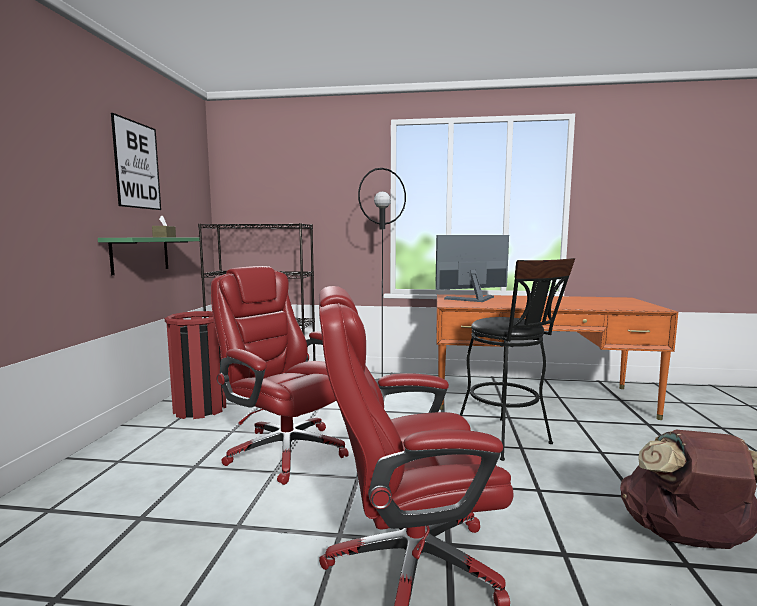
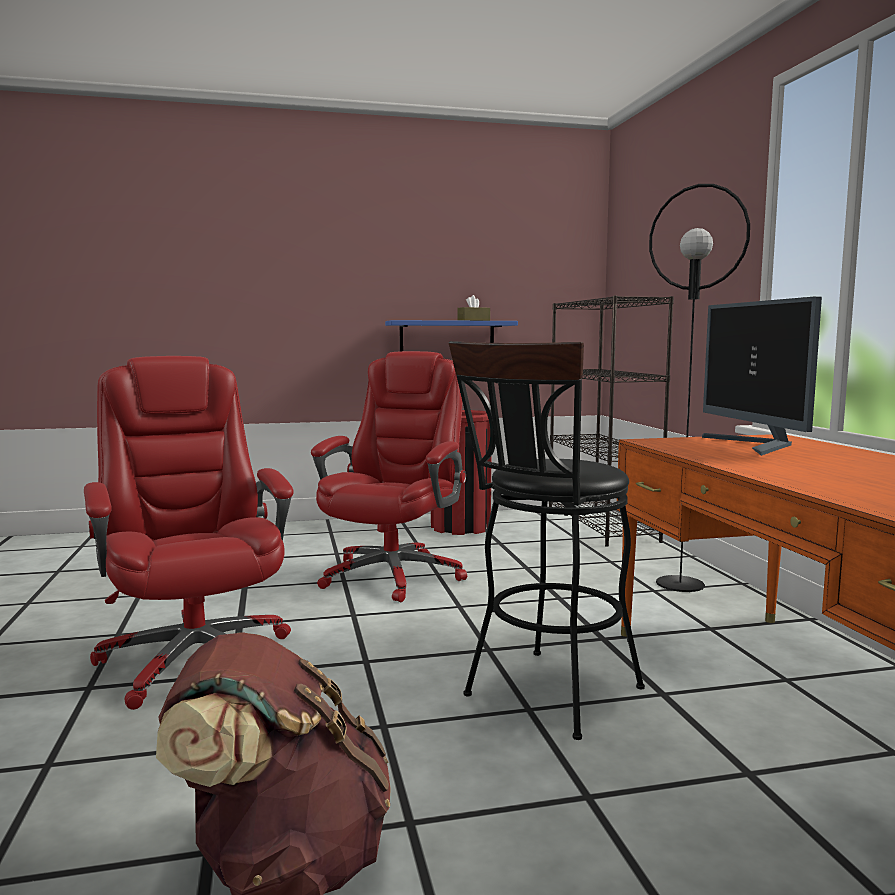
camera: 70 degrees right, 0 degrees up
green shelf [98,238,200,275] -> blue shelf [385,320,518,351]
picture [111,113,161,210] -> none
monitor [435,235,509,302] -> monitor turned 150 degrees counterclockwise [702,296,822,456]

